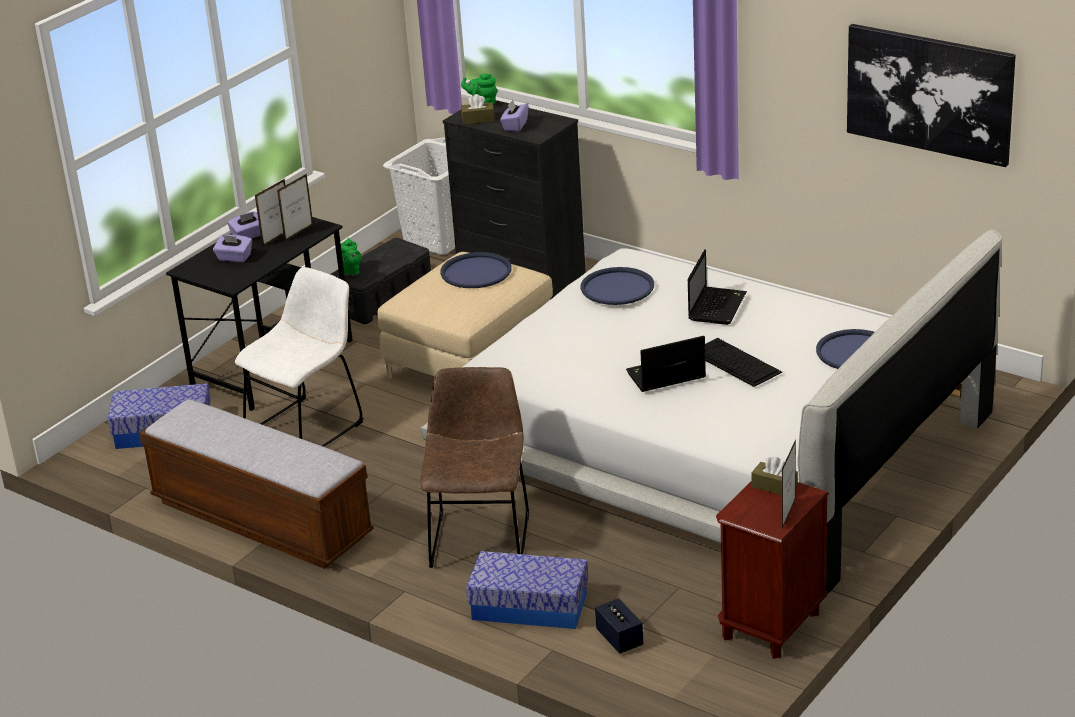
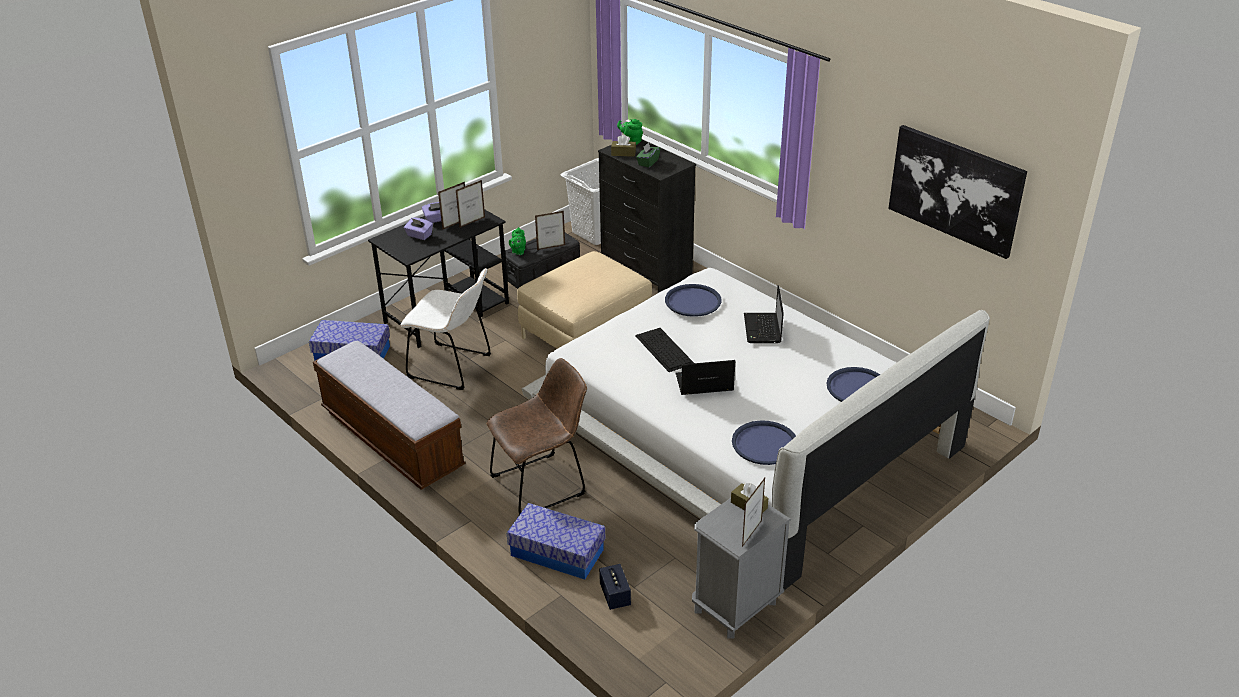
camera: 10 degrees right, 5 degrees up
white chair [235,267,363,447] -> white chair turned 60 degrees clockwise [400,268,491,390]
brown chair [420,367,529,568] -> brown chair turned 45 degrees clockwise [487,358,587,515]
blue tray [440,252,512,288] -> blue tray moved to [732,420,796,465]
purple tissue box [500,100,529,132] -> green tissue box [636,143,661,167]
laptop [688,249,747,325] -> laptop turned 150 degrees clockwise [744,285,784,343]
keyboard [705,338,782,387] -> keyboard moved to [635,328,694,372]
brown nightstand [716,481,829,659] -> grey nightstand [692,498,791,638]
none -> picture frame [535,211,565,250]

